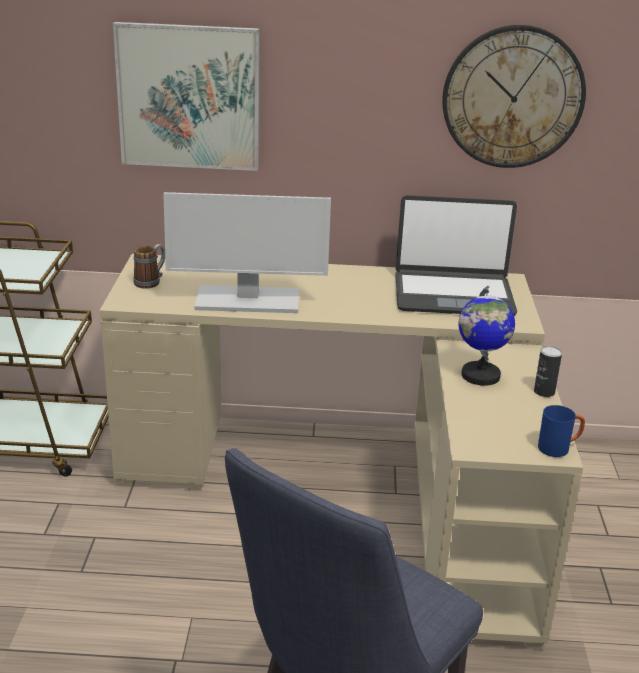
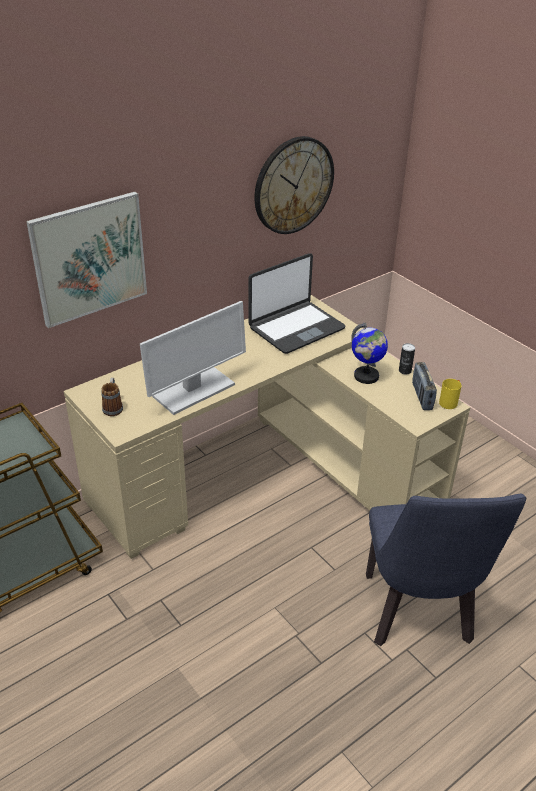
camera: 40 degrees left, 10 degrees up
blue mug [538,405,585,457] -> yellow mug [439,379,462,409]
none -> radio [412,362,437,410]

